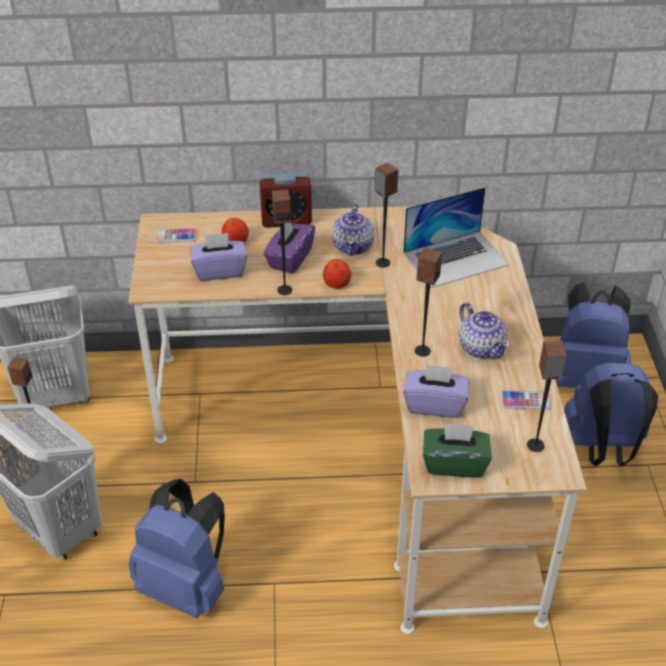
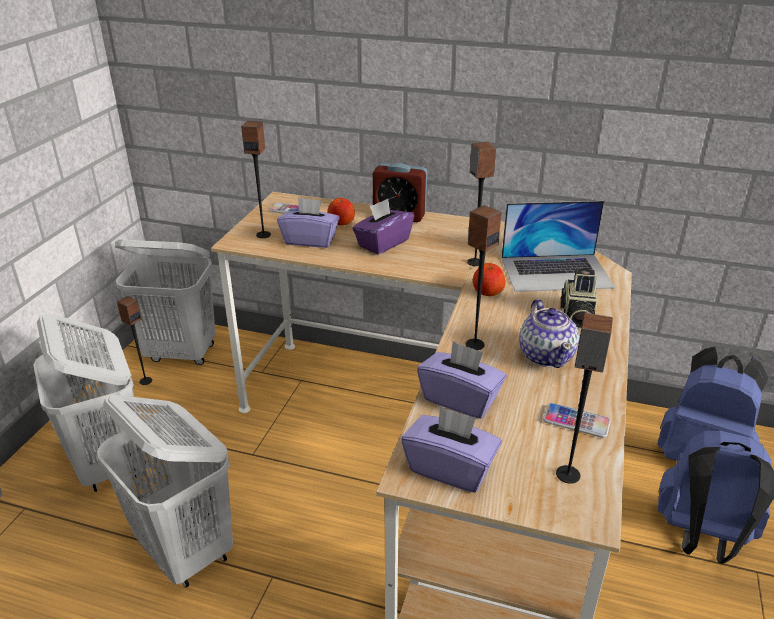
camera: 20 degrees right, 10 degrees down
blue backpack [129,479,225,618] -> white laundry basket [97,395,233,588]
speaker [272,189,292,295] -> speaker moved to [241,121,271,238]
apple [323,259,352,289] -> apple moved to [473,263,505,296]
teapot [332,203,374,256] -> none
green tissue box [423,423,492,478] -> purple tissue box [401,405,502,493]
none -> camera [560,268,598,330]

